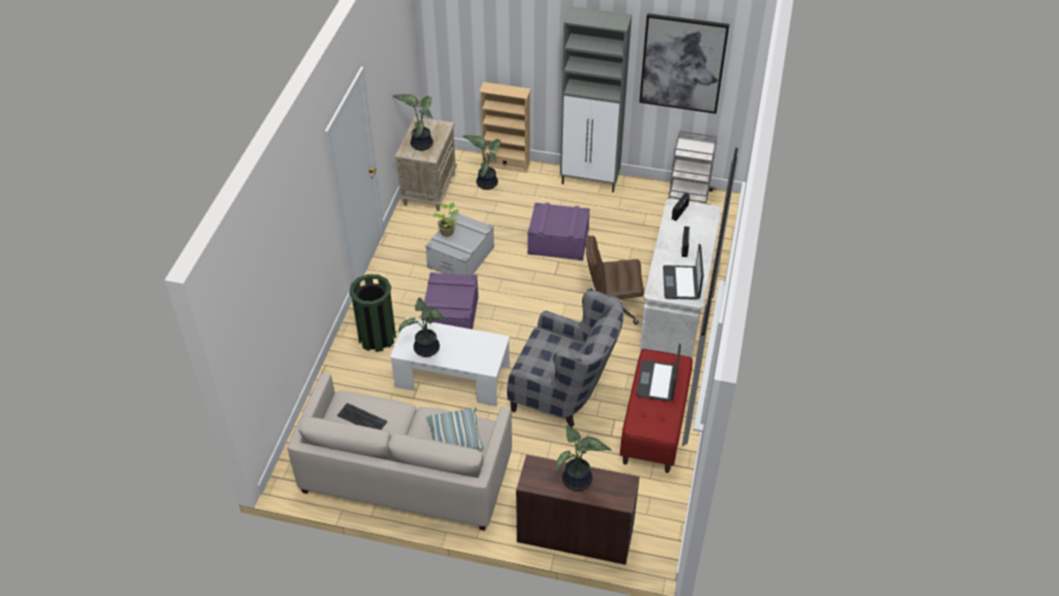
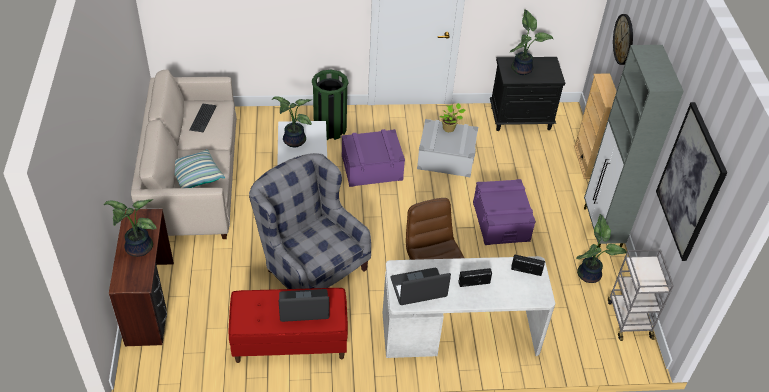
camera: 70 degrees right, 0 degrees up
beige nightstand [395,117,458,211] -> black nightstand [490,57,565,131]
potted plant [463,135,501,190] -> potted plant moved to [576,214,627,283]
grey armchair [507,290,624,427] -> grey armchair turned 135 degrees clockwise [249,153,371,289]
none -> wall clock [613,14,633,65]

